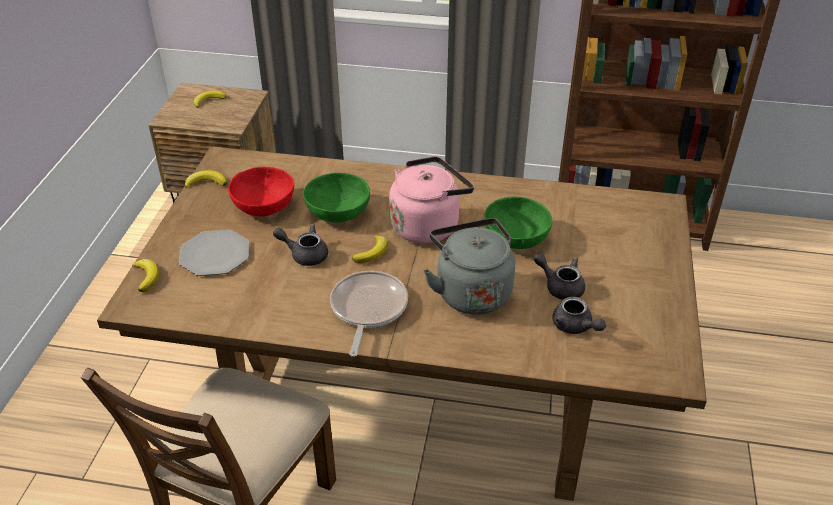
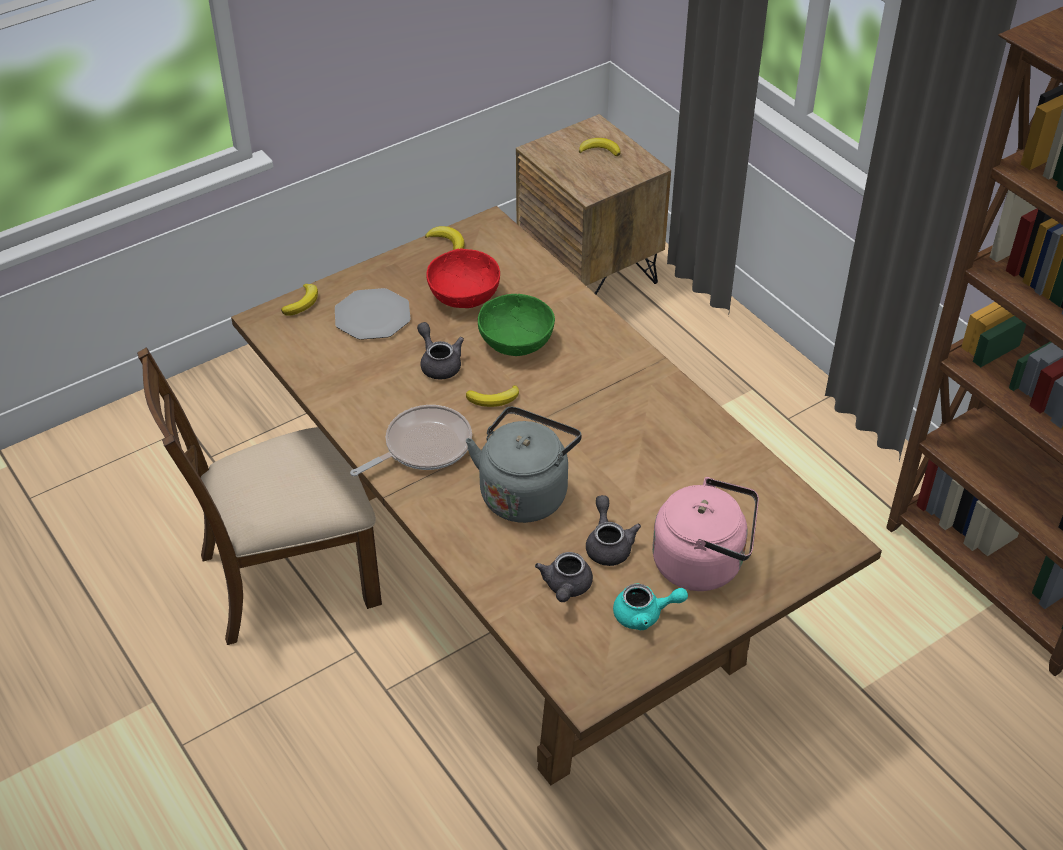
camera: 45 degrees right, 5 degrees up
pink kettle [389,156,474,243] -> pink kettle moved to [652,477,759,591]
green bowl [484,196,552,249] -> none
none -> turquoise teapot [613,584,688,630]

